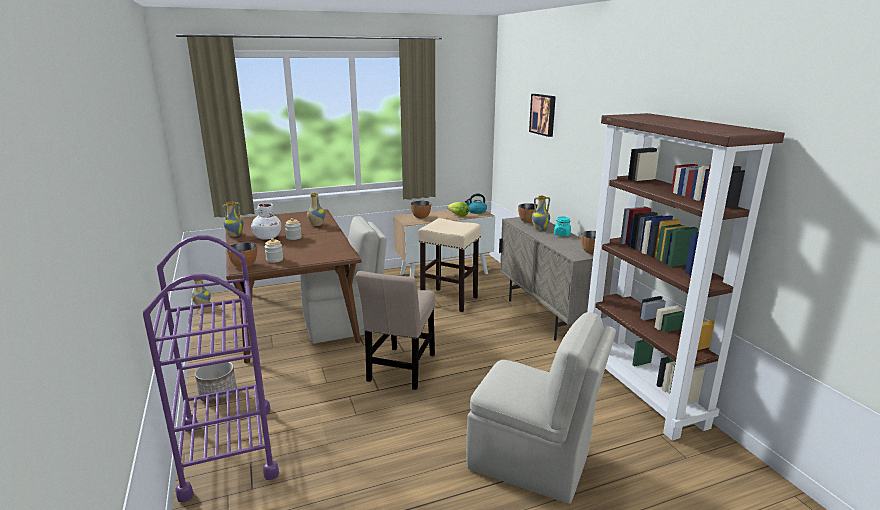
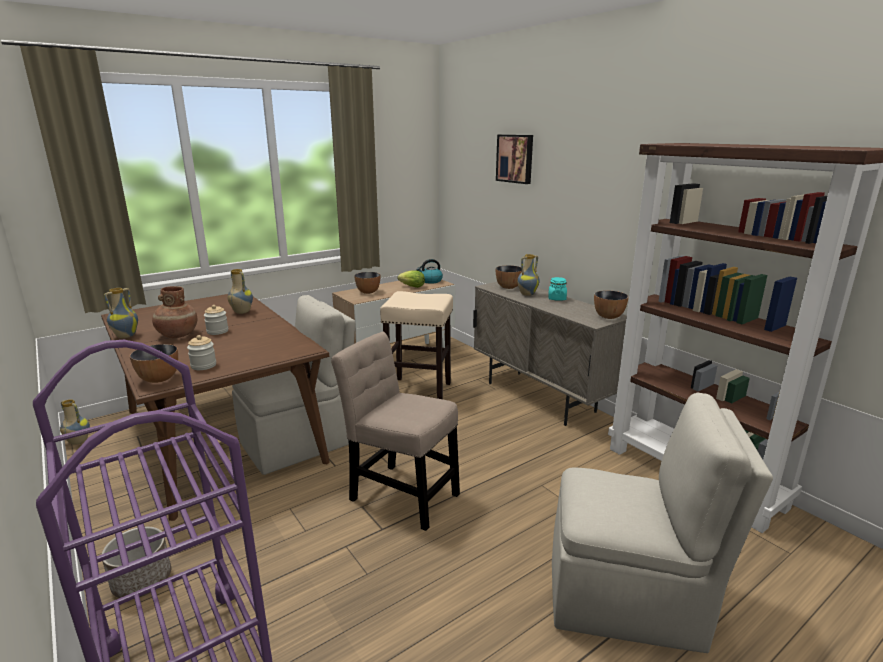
camera: 15 degrees left, 0 degrees up
white vase [251,203,281,240] -> brown vase [152,286,197,338]
beige chair [356,271,435,390] -> beige chair turned 120 degrees clockwise [331,332,460,531]

